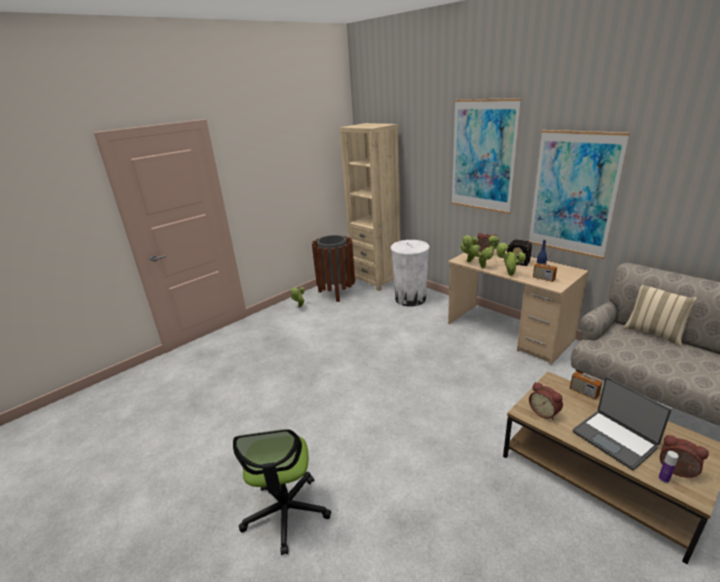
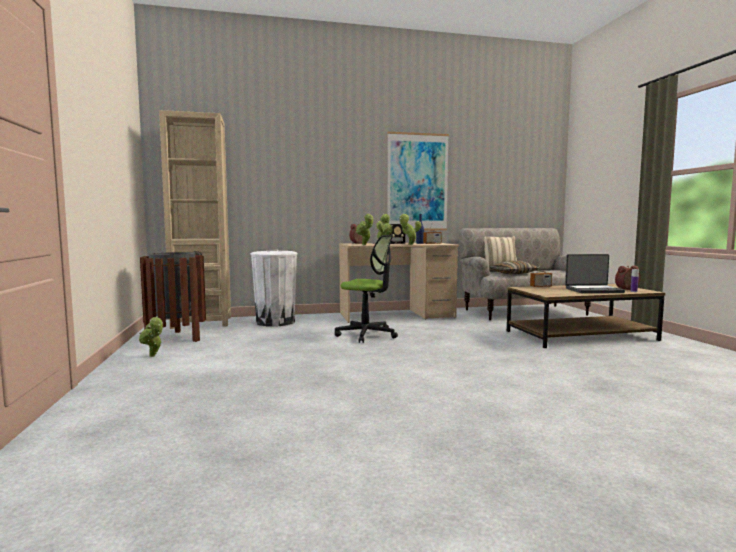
camera: 60 degrees left, 20 degrees down
office chair [233,429,331,555] -> office chair moved to [335,235,398,343]
picture [451,98,521,214] -> none
alarm clock [529,382,563,420] -> none
none -> pillow [489,261,538,274]

